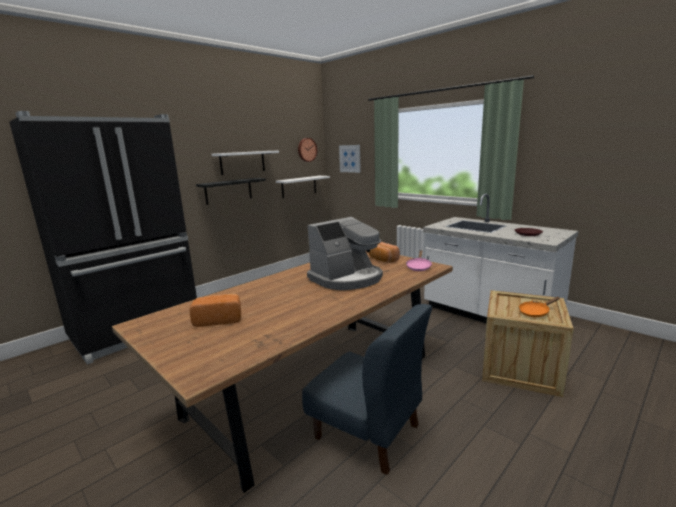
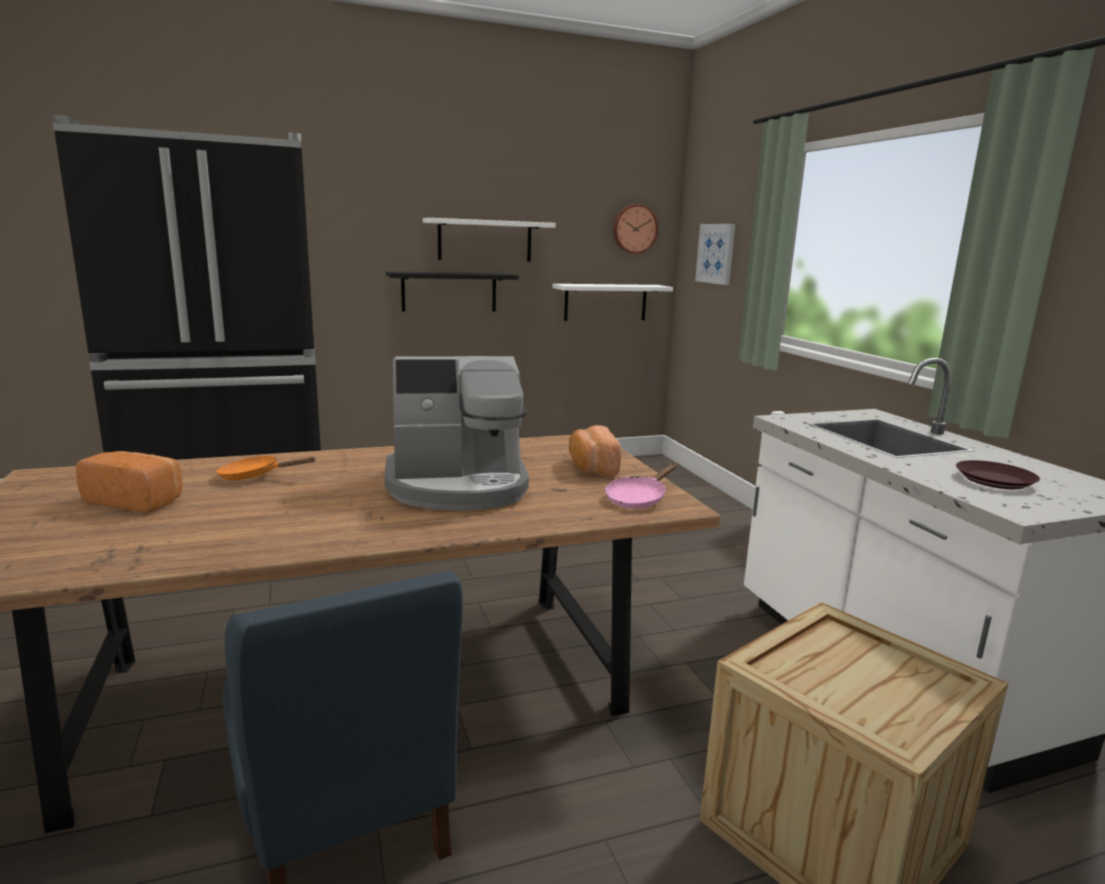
camera: 25 degrees right, 0 degrees up
orange frying pan [519,297,560,317] -> orange frying pan moved to [217,456,316,480]

